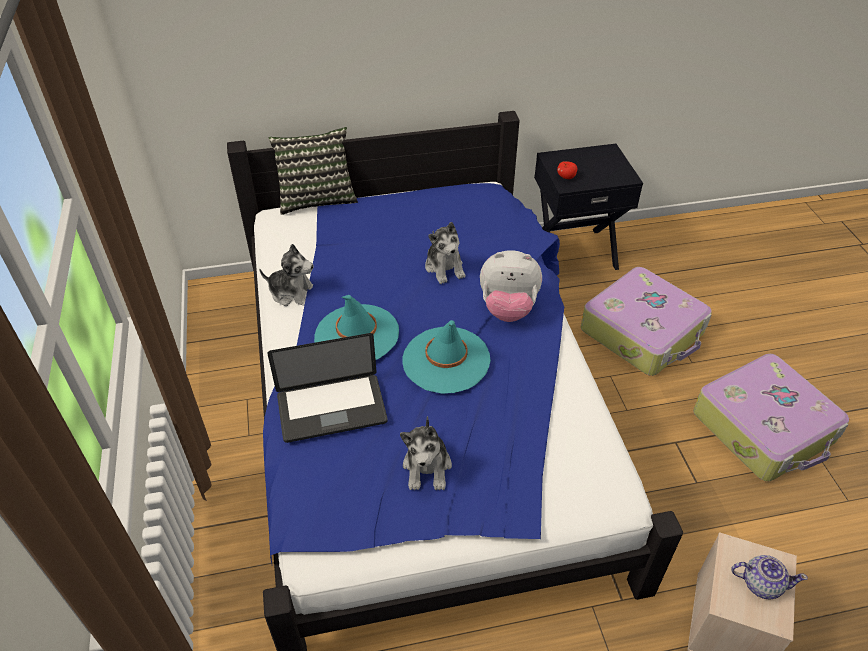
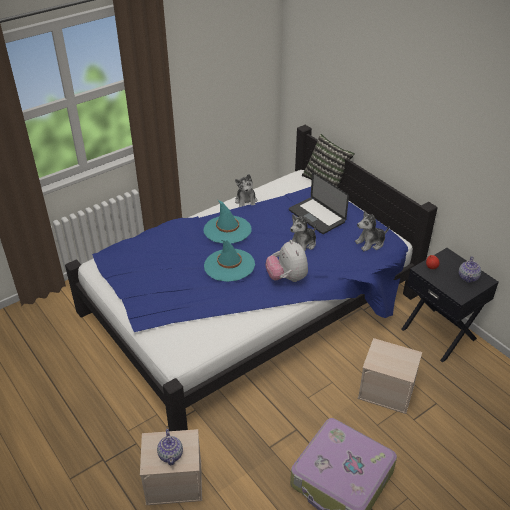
camera: 65 degrees right, 5 degrees down
laptop [267,333,388,443] -> laptop moved to [289,172,349,234]
plush toy [400,416,452,490] -> plush toy moved to [355,211,390,251]
suitcase [581,267,712,376] -> beige storage box [358,338,422,414]
none -> teapot [459,256,481,283]

